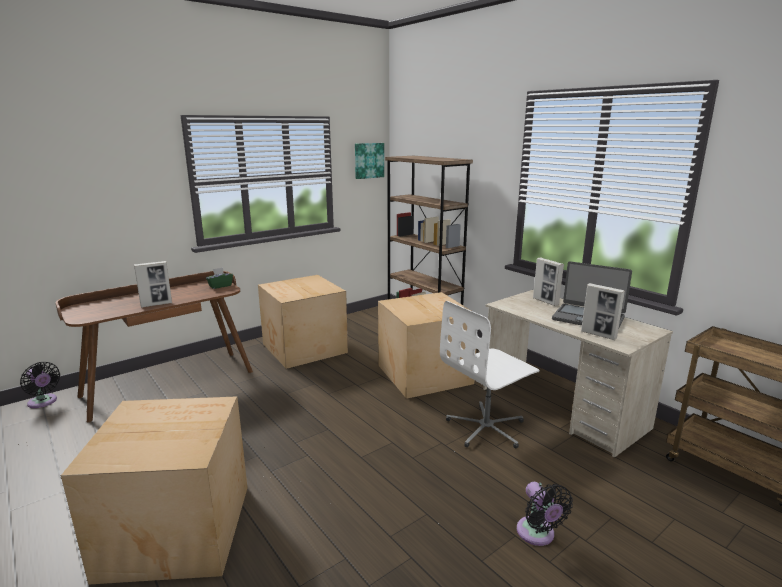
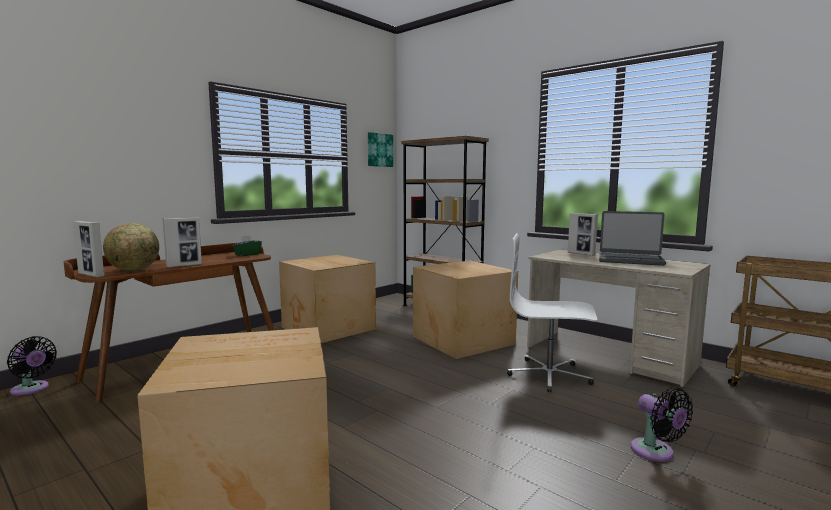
camera: 10 degrees left, 10 degrees down
white office chair [440,301,539,449] -> white office chair turned 60 degrees clockwise [507,233,598,392]
picture frame [581,283,625,340] -> picture frame moved to [73,221,105,277]
none -> globe [103,223,159,271]

